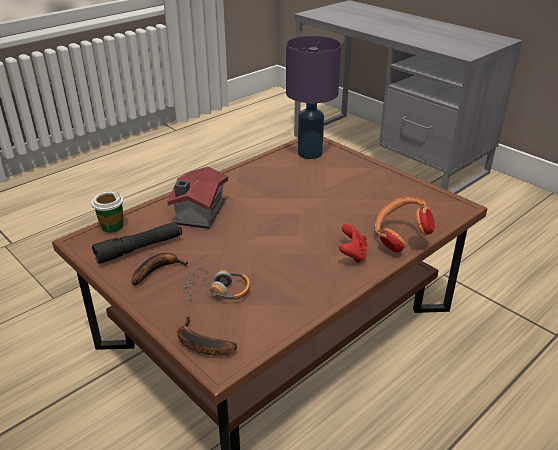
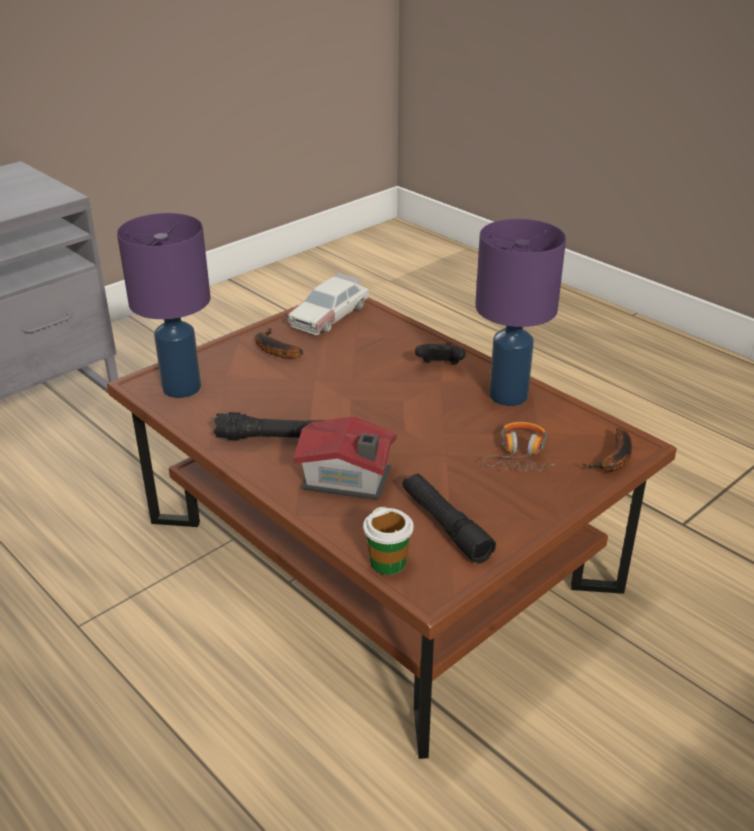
camera: 90 degrees left, 0 degrees up
banana [132,253,188,286] -> banana moved to [255,328,303,358]
red game controller [339,224,367,263] -> black game controller [415,342,466,365]
orange headphones [375,197,435,252] -> none
none -> black flashlight [213,412,323,440]
none -> toy car [287,273,369,335]
none -> purple table lamp [475,219,566,406]

